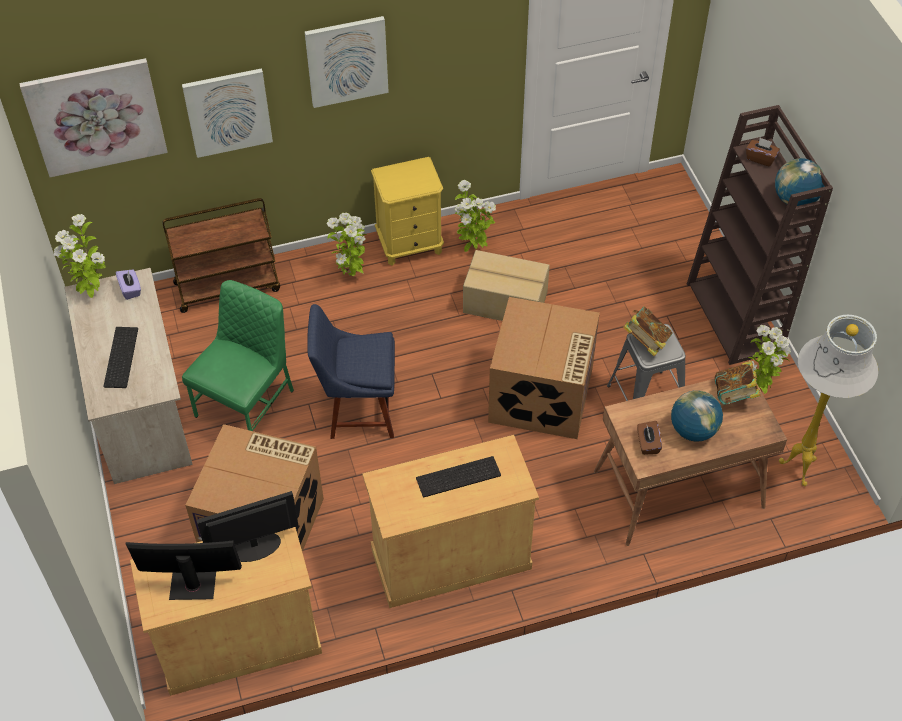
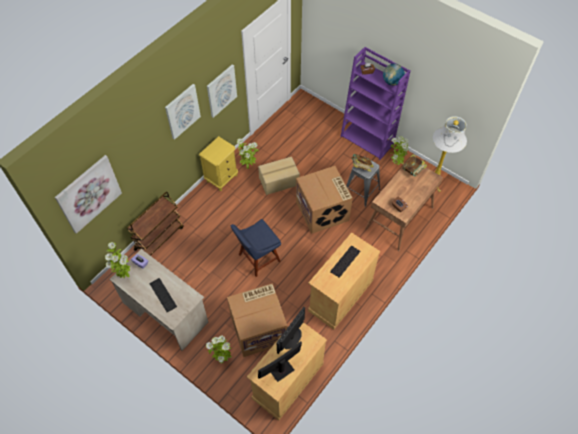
camera: 35 degrees left, 5 degrees up
picture [182,68,273,158] -> picture moved to [207,64,237,118]
green chair [182,280,294,431] -> none
potted plant [326,213,367,276] -> potted plant moved to [206,335,232,363]
globe [671,390,723,442] -> none
brown bookcase [687,105,833,365] -> purple bookcase [340,47,410,160]

